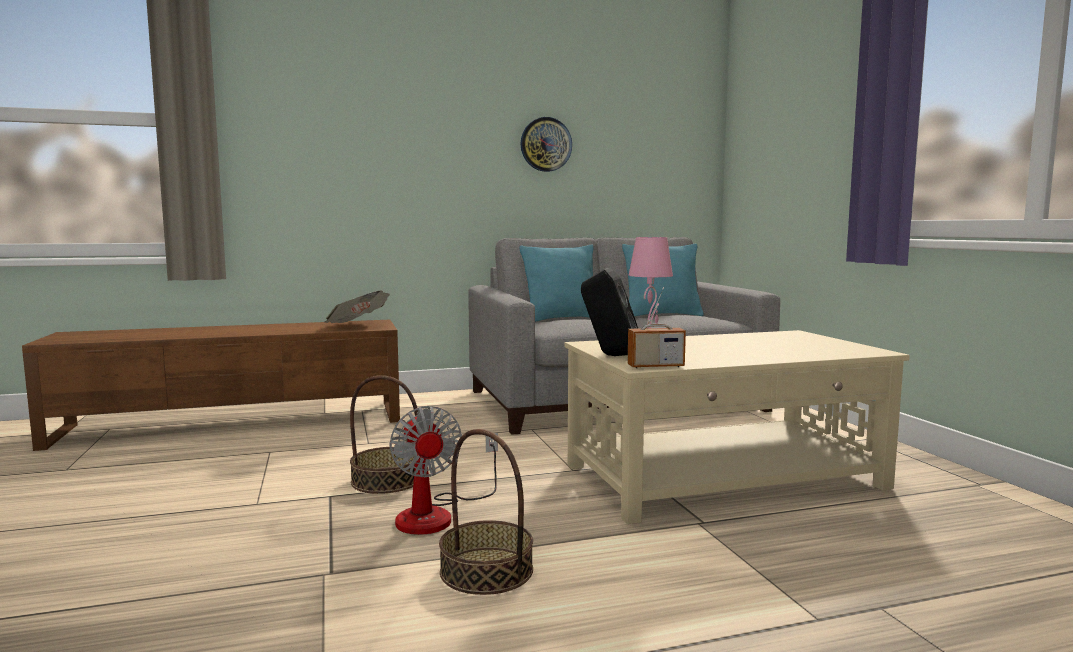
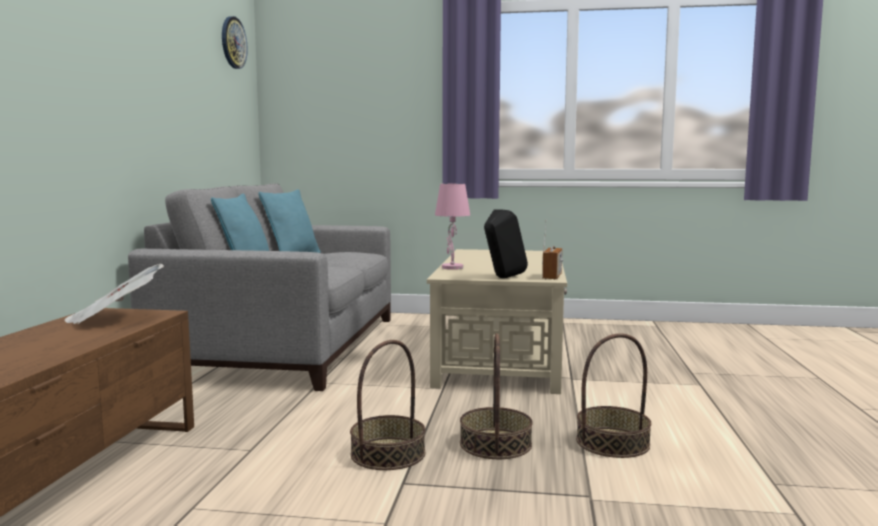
camera: 65 degrees left, 0 degrees up
fan [389,406,498,535] -> basket [460,333,533,459]
wall clock [521,117,572,172] -> wall clock moved to [222,16,248,69]

